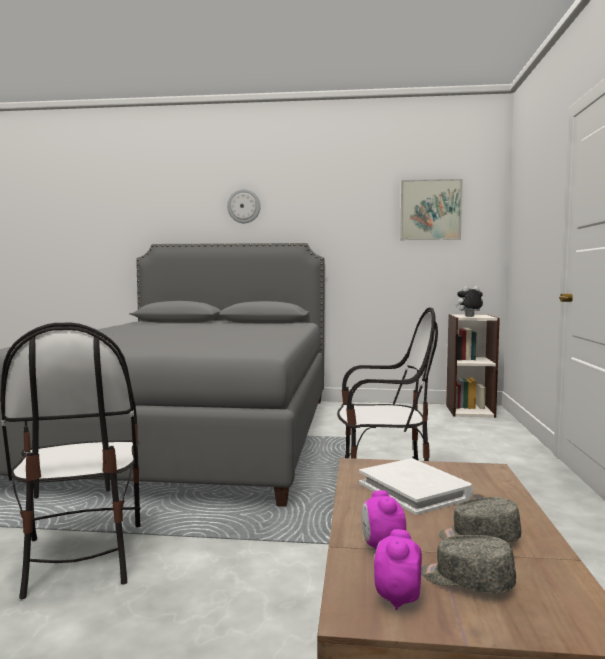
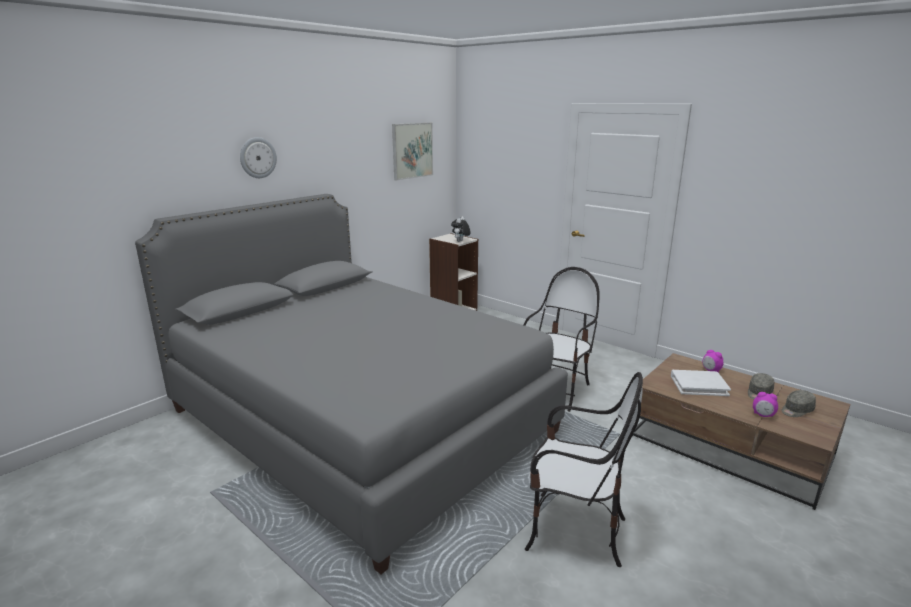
camera: 55 degrees left, 15 degrees up
alarm clock [374,529,422,610] -> alarm clock moved to [703,350,724,373]

